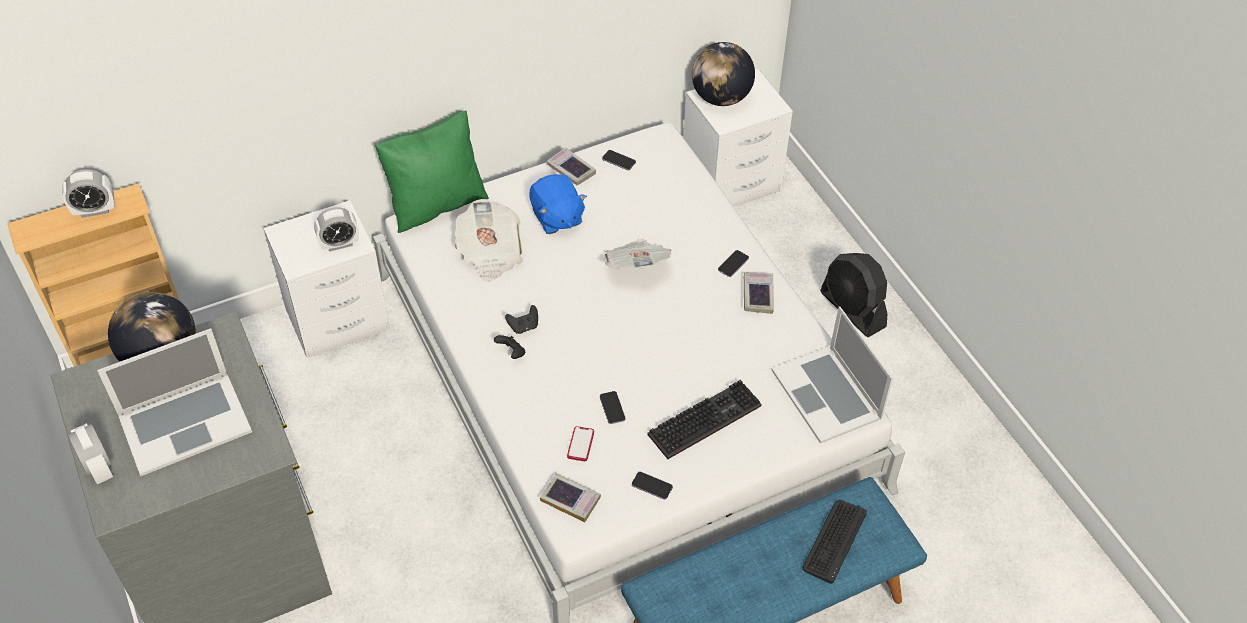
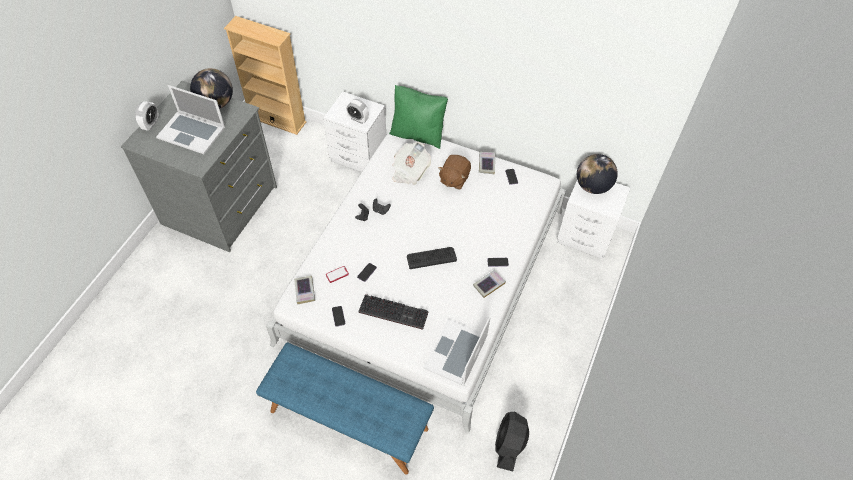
camera: 50 degrees right, 5 degrees up
alarm clock [62,169,115,218] -> none
blue plush toy [529,174,587,234] -> brown plush toy [438,155,471,189]
newspaper [604,239,672,270] -> none
keyboard [803,500,867,584] -> keyboard moved to [407,247,457,269]
black fan [820,253,887,337] -> black fan moved to [495,412,529,472]

